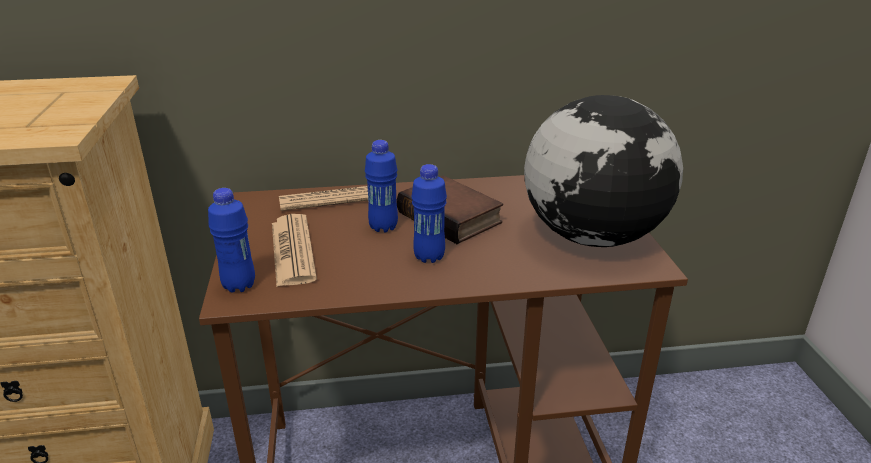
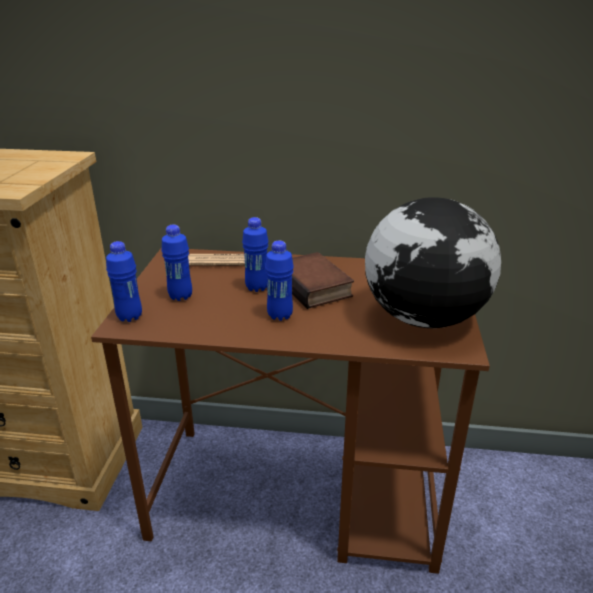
camera: 15 degrees right, 0 degrees up
newspaper [272,214,317,287] -> blue bottle [161,225,192,301]

